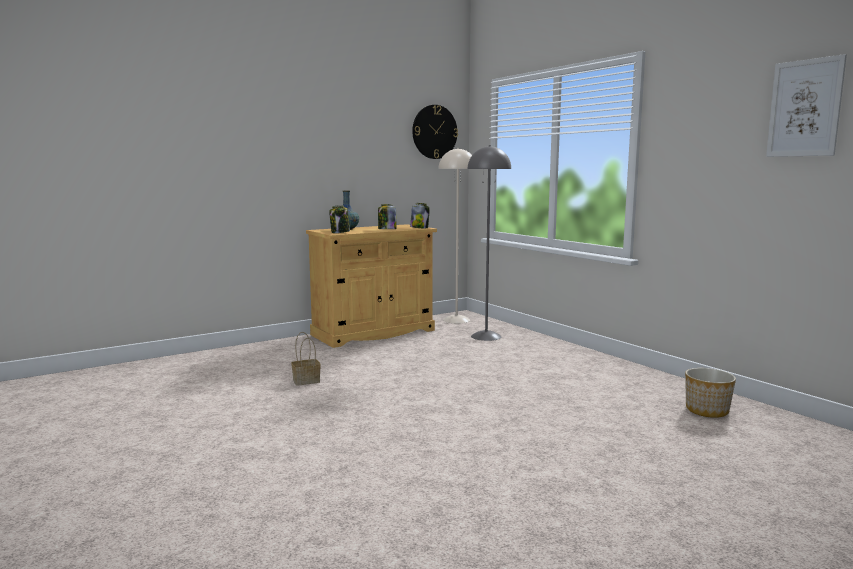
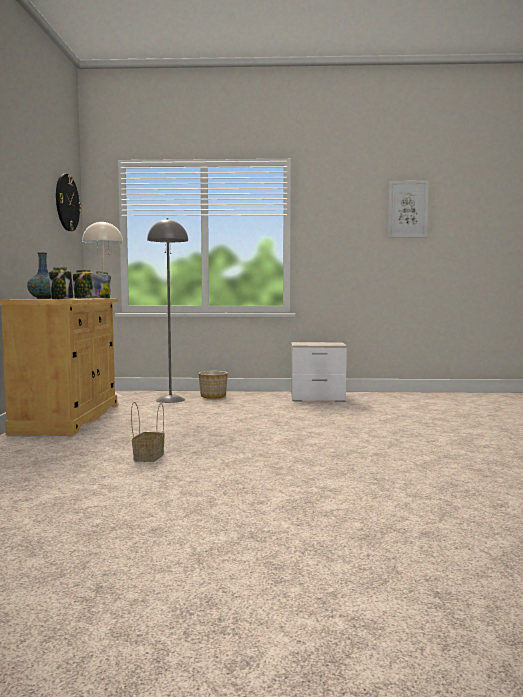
camera: 55 degrees left, 5 degrees down
planter [685,368,736,418] -> planter moved to [198,371,228,399]
none -> nightstand [291,342,347,402]

